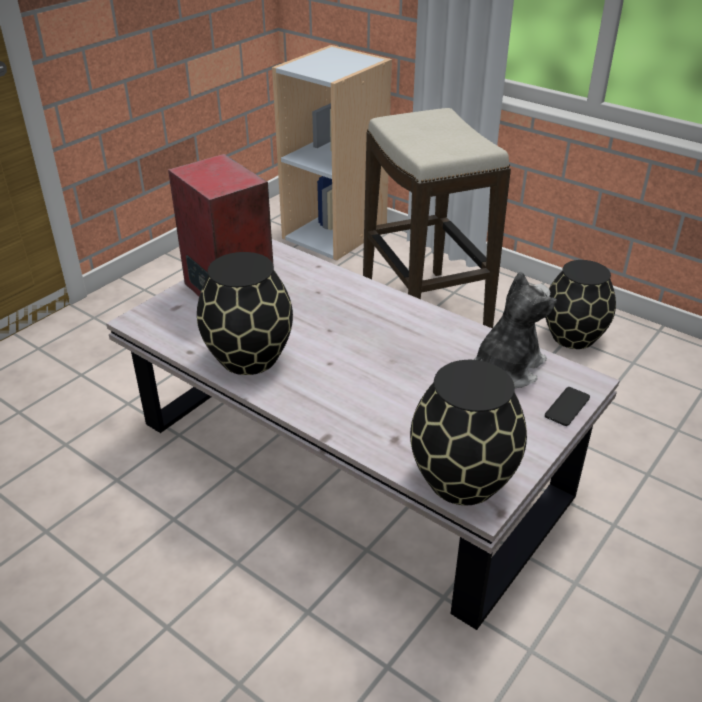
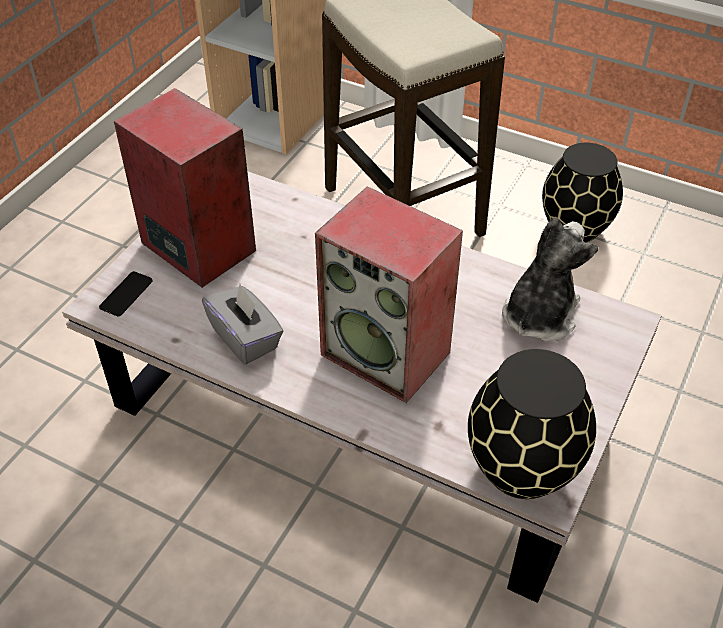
camera: 10 degrees left, 10 degrees up
black vase [197,252,293,375] -> grey tissue box [202,284,284,365]
phone [545,387,590,426] -> phone moved to [99,271,153,317]
none -> speaker [315,186,463,403]

